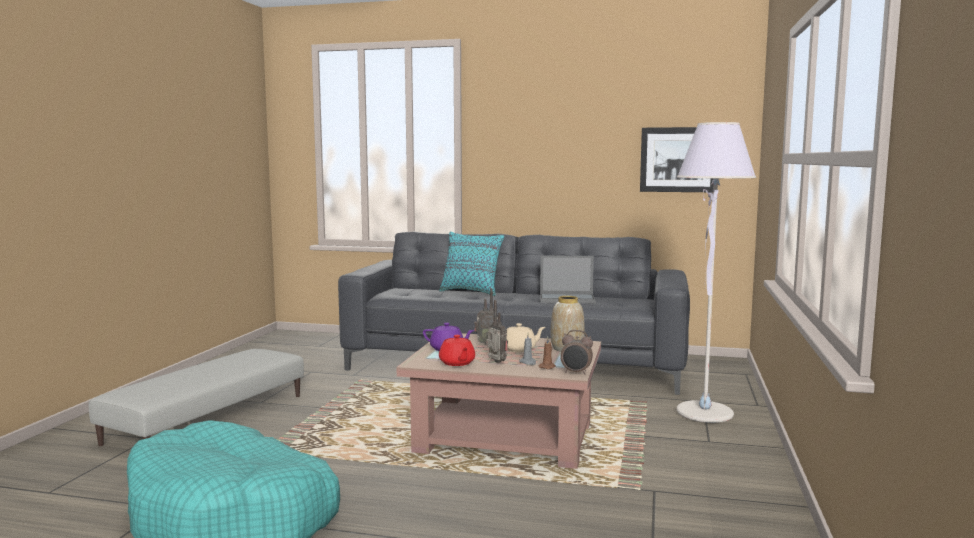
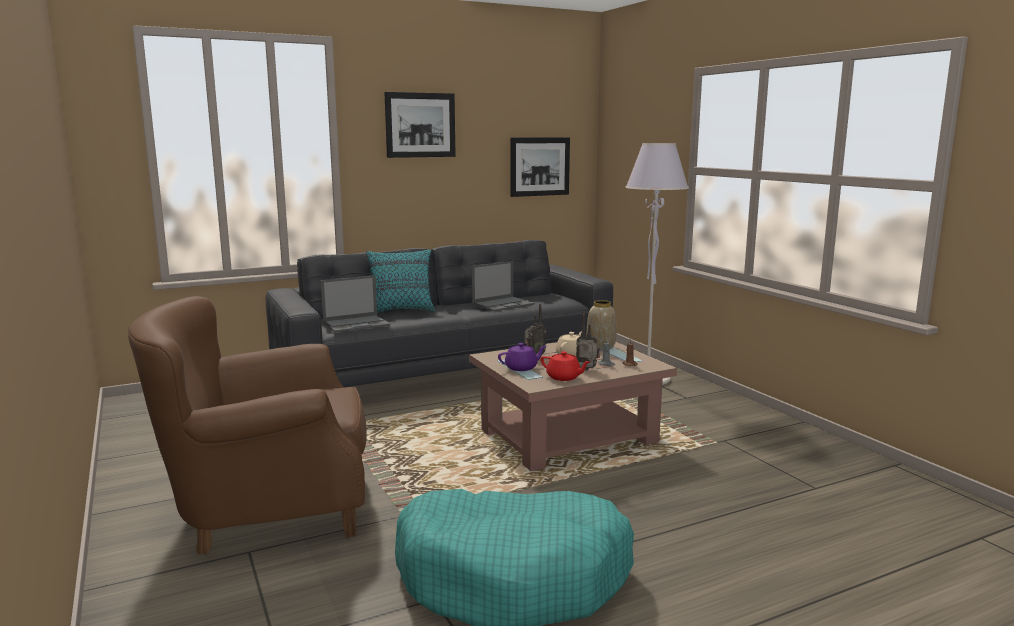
camera: 40 degrees left, 5 degrees up
grey ottoman [89,349,304,446] -> brown armchair [128,296,367,555]
alarm clock [560,330,593,375] -> none
none -> laptop [321,275,390,332]
none -> picture [384,92,456,158]

